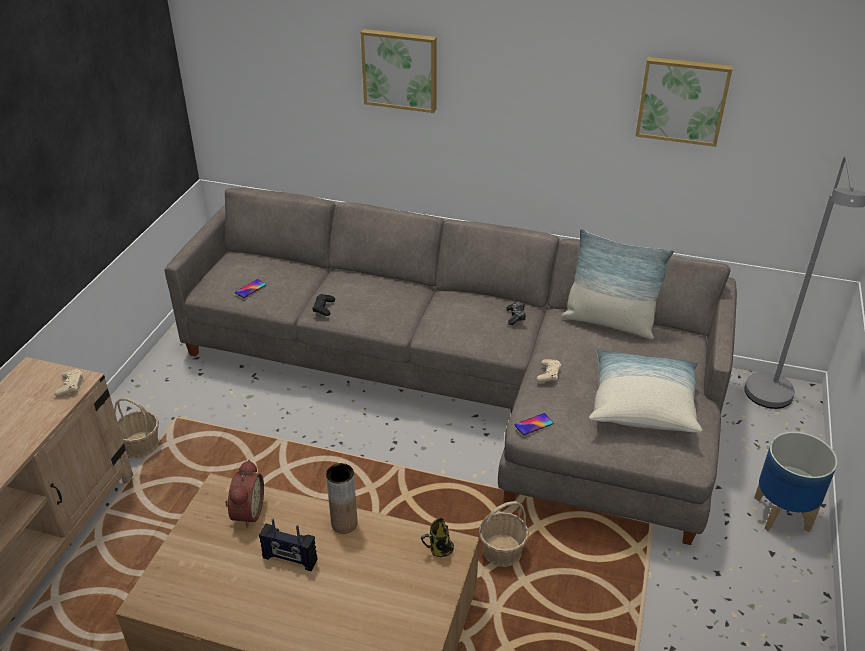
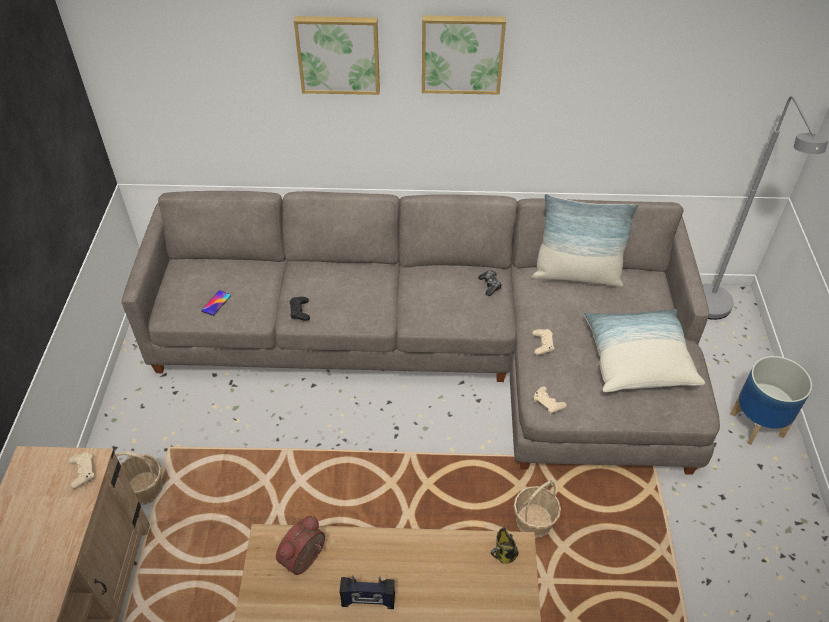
camera: 15 degrees left, 10 degrees up
alarm clock [225,460,264,528] -> alarm clock turned 135 degrees counterclockwise [276,515,325,575]
brown vase [326,463,357,534] -> none
phone [515,413,553,435] -> beige game controller [533,386,567,414]
picture [636,57,733,147] -> picture moved to [422,15,506,95]

